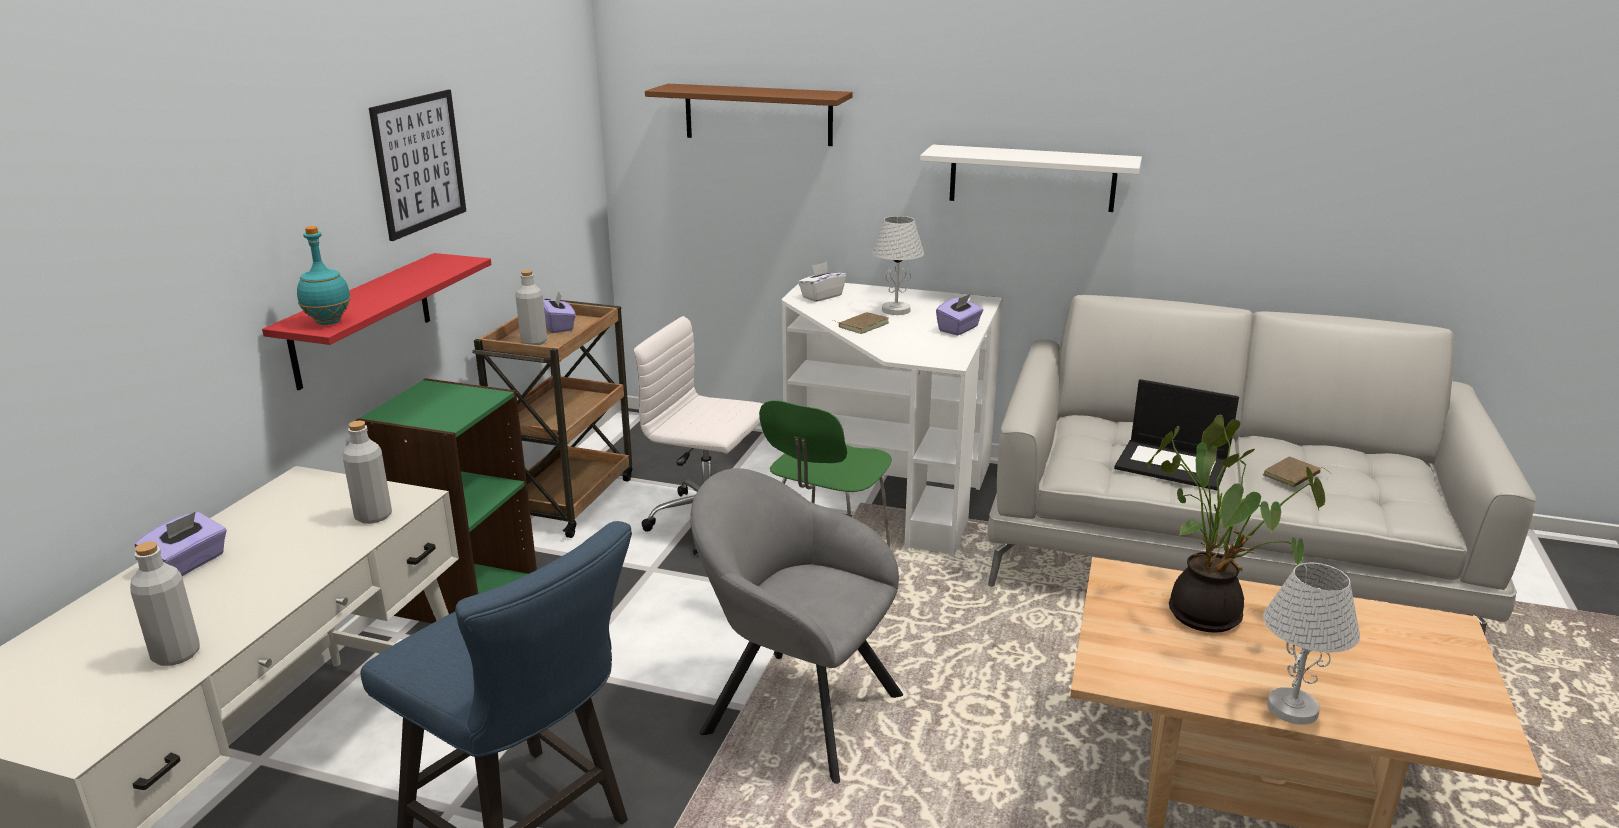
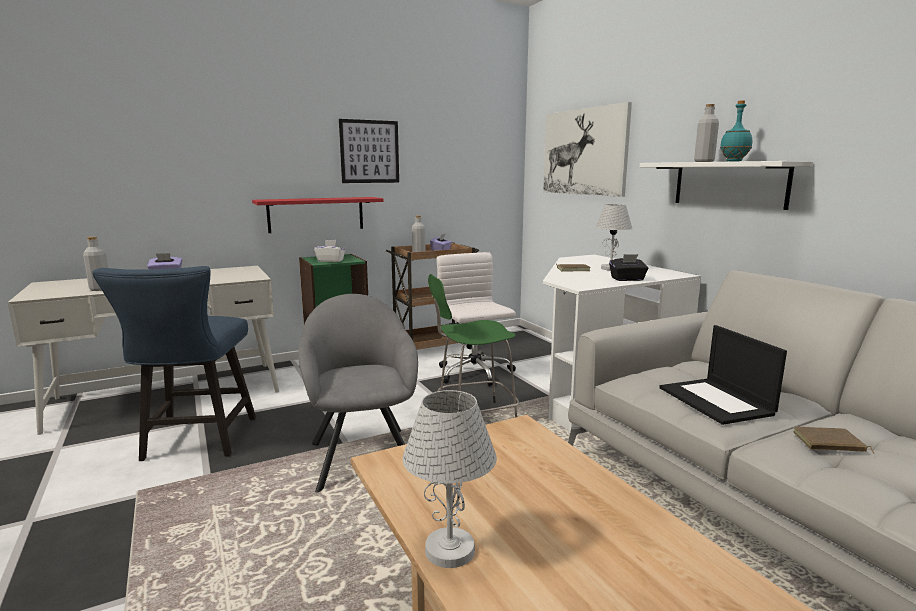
camera: 45 degrees right, 10 degrees down
turquoise bottle [297,226,351,325] -> turquoise bottle moved to [720,100,752,162]
grey bottle [343,421,392,524] -> grey bottle moved to [694,104,719,162]
brown shelf [645,84,853,146] -> picture [543,102,632,197]
white tissue box [798,262,846,302] -> white tissue box moved to [314,240,345,262]
purple tissue box [936,294,983,336] -> black tissue box [609,254,649,281]
potted plant [1148,415,1325,633] -> none

